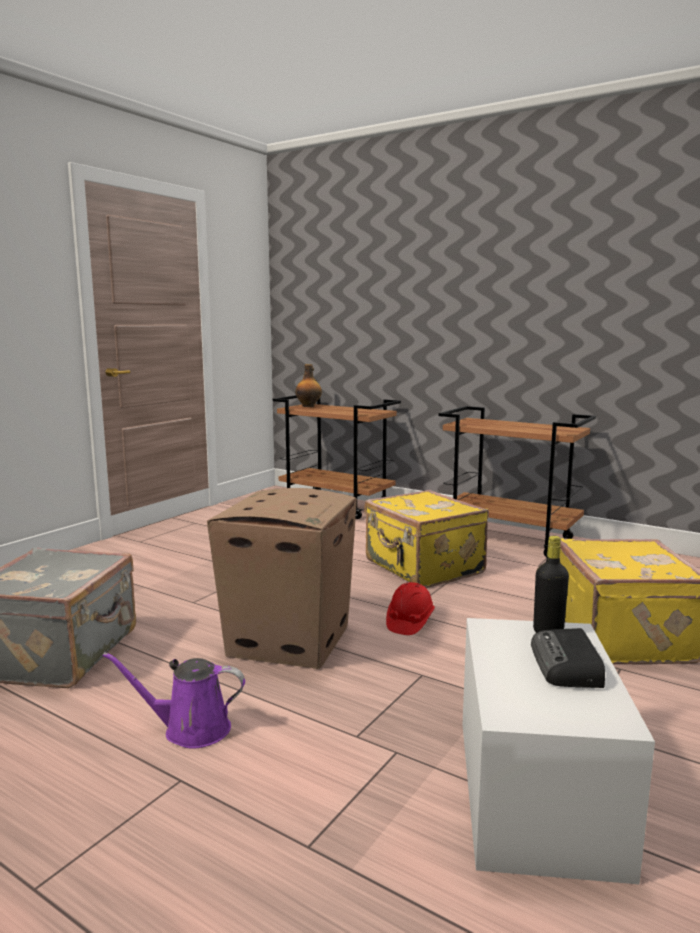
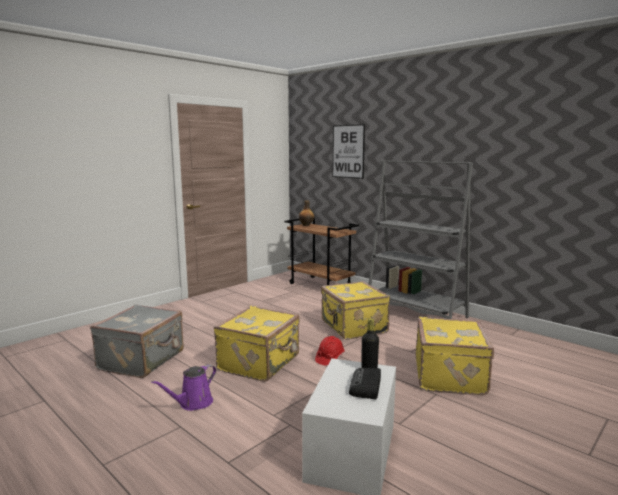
camera: 10 degrees right, 0 degrees up
purple watering can [102,652,245,749] -> purple watering can turned 60 degrees counterclockwise [151,364,216,411]
cardboard box [207,488,357,669] -> yellow suitcase [214,306,300,382]
brown cart [438,406,596,557] -> grey bookcase [369,160,473,319]
none -> picture [332,124,365,179]

